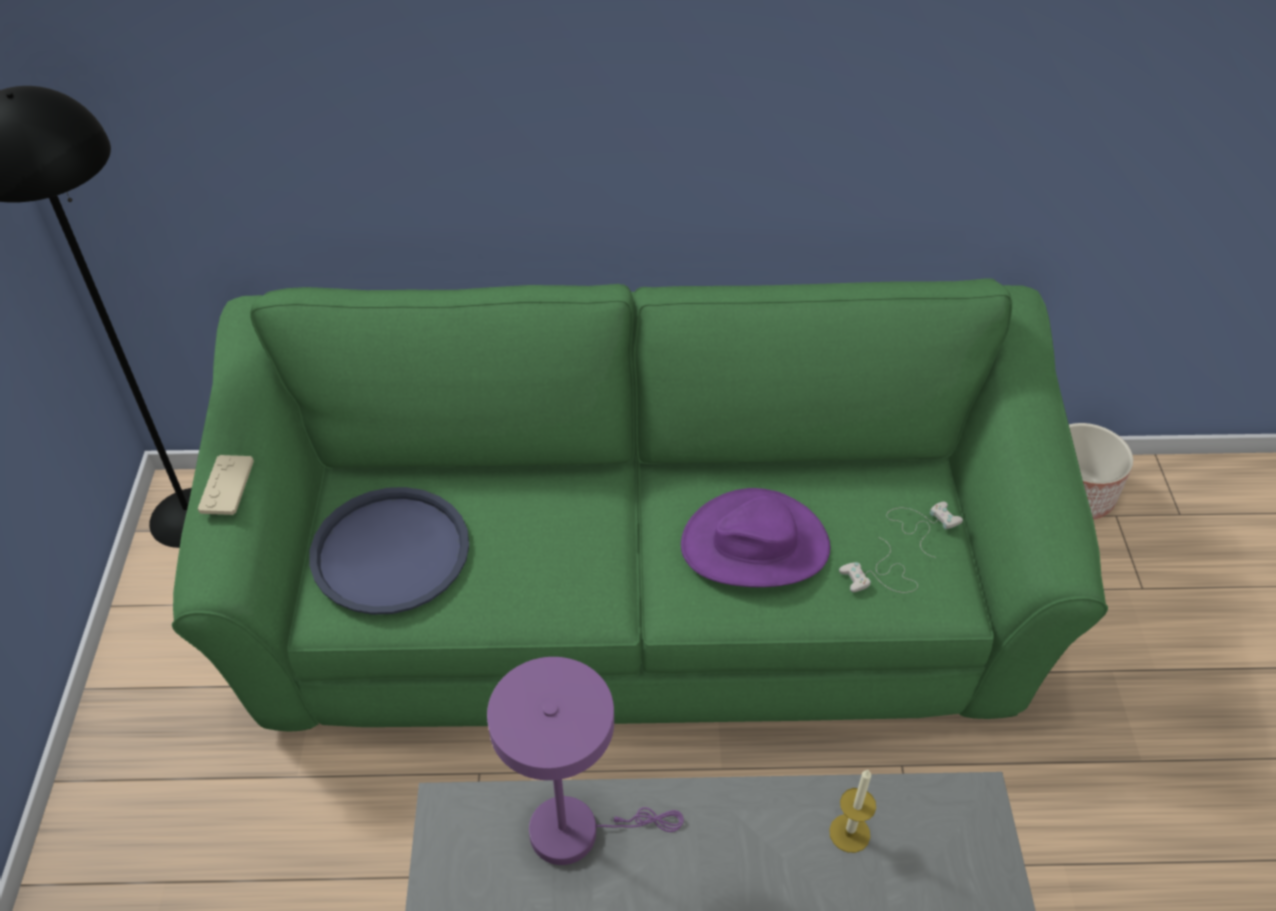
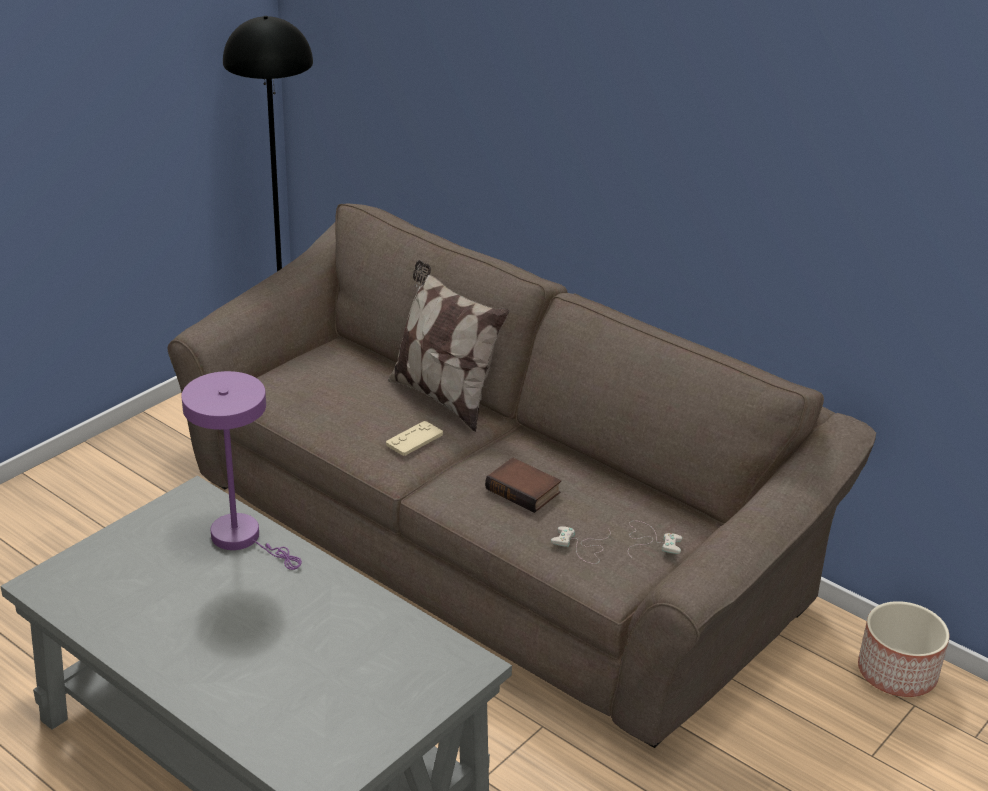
camera: 40 degrees right, 15 degrees down
green sofa [172,278,1108,732] -> brown sofa [168,204,876,748]
beige game controller [198,455,254,515] -> beige game controller moved to [386,421,443,456]
blue tray [309,487,469,615] -> none
purple hat [681,488,830,587] -> book [485,458,561,513]
candle [829,770,876,853] -> none
none -> pillow [388,260,509,432]

